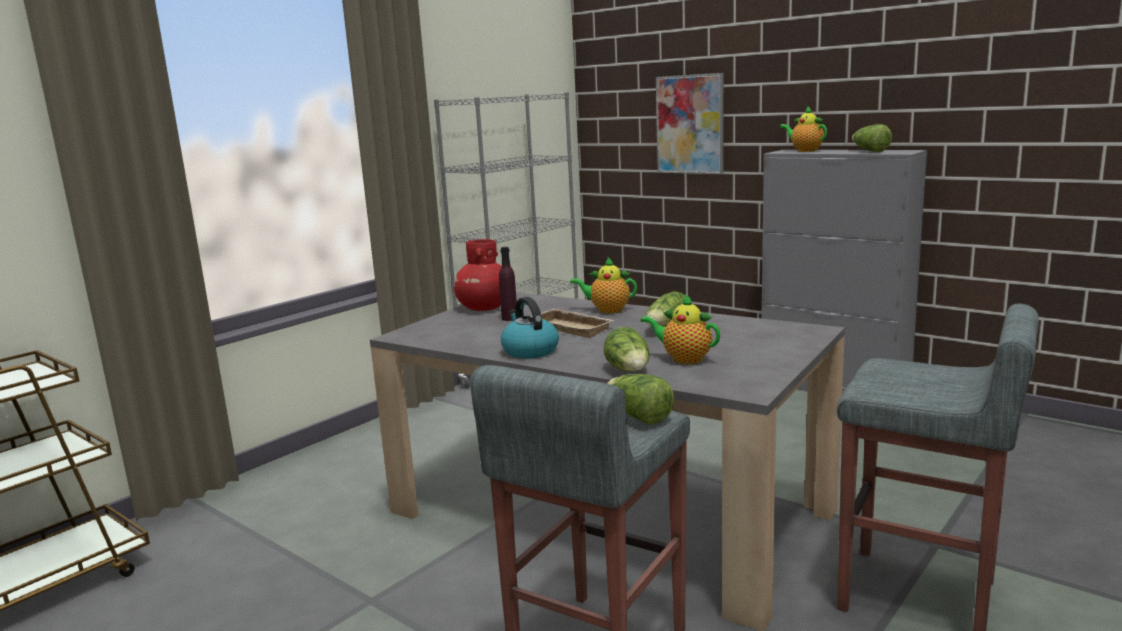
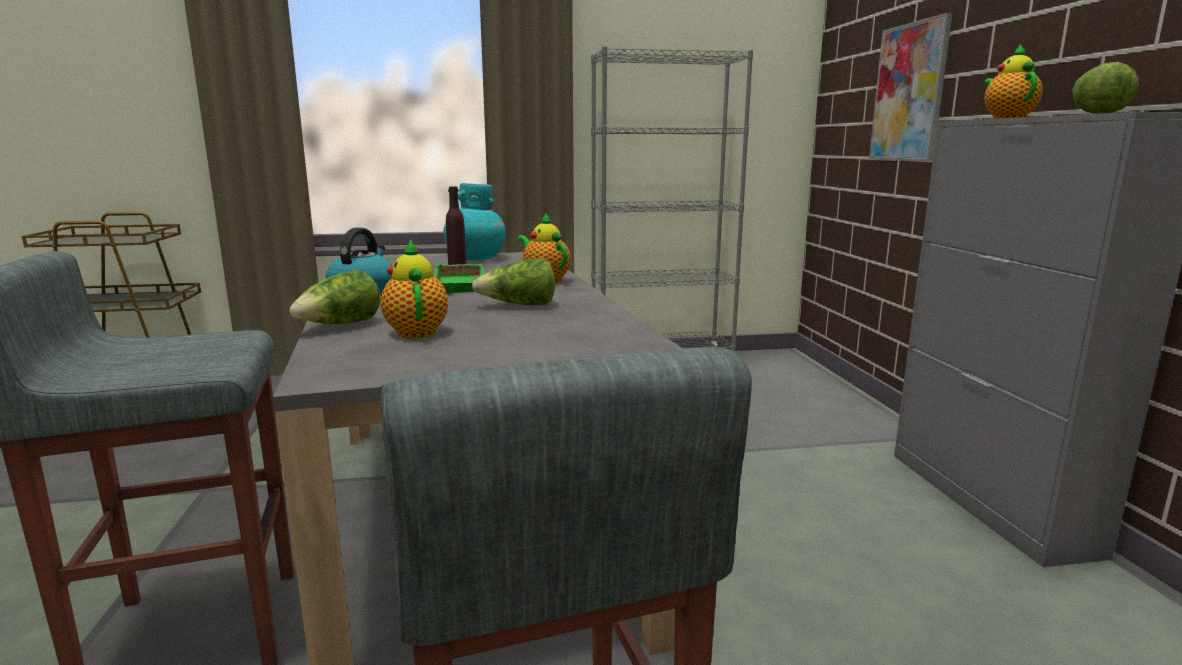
camera: 40 degrees right, 0 degrees up
red vase [453,239,502,311] -> turquoise vase [443,183,506,260]
beige tray [541,308,615,338] -> green tray [434,263,484,294]
lettuce [607,374,674,425] -> none

